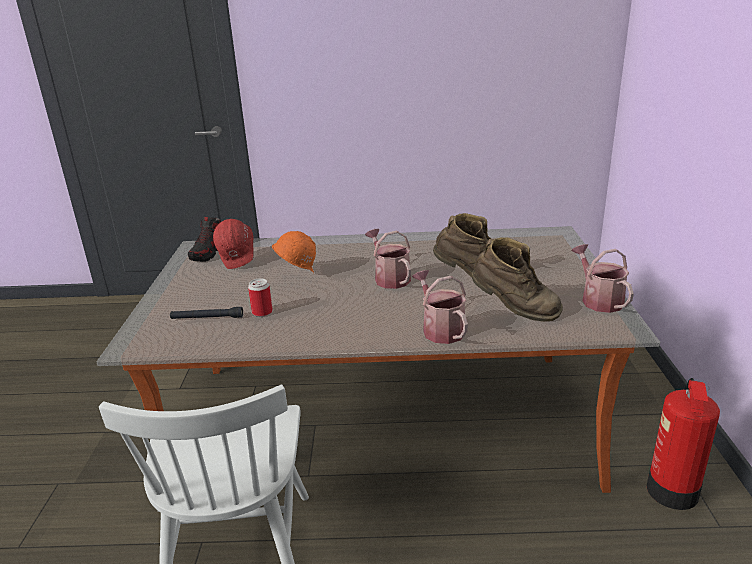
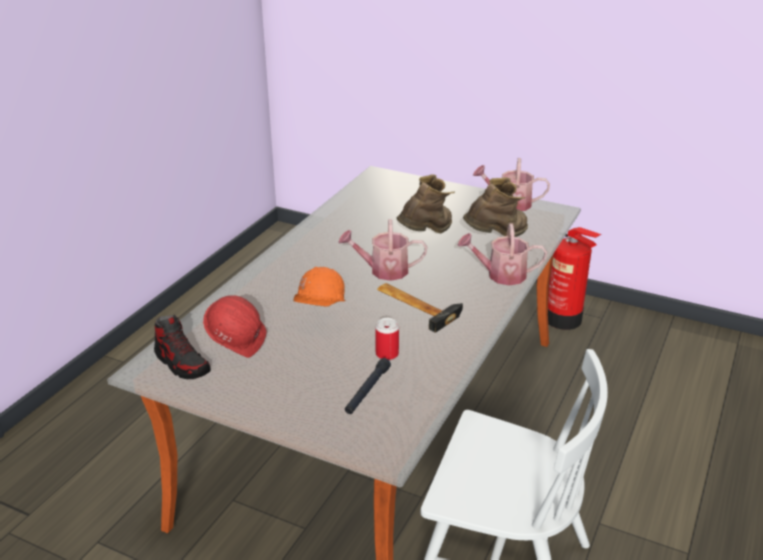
camera: 65 degrees left, 5 degrees up
none -> hammer [377,283,463,333]

